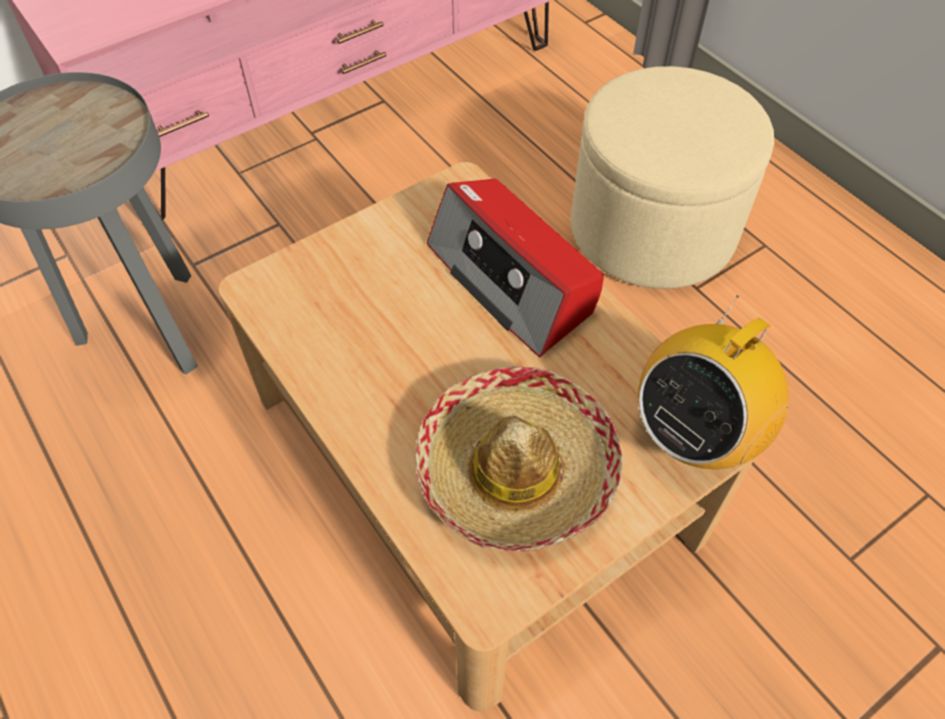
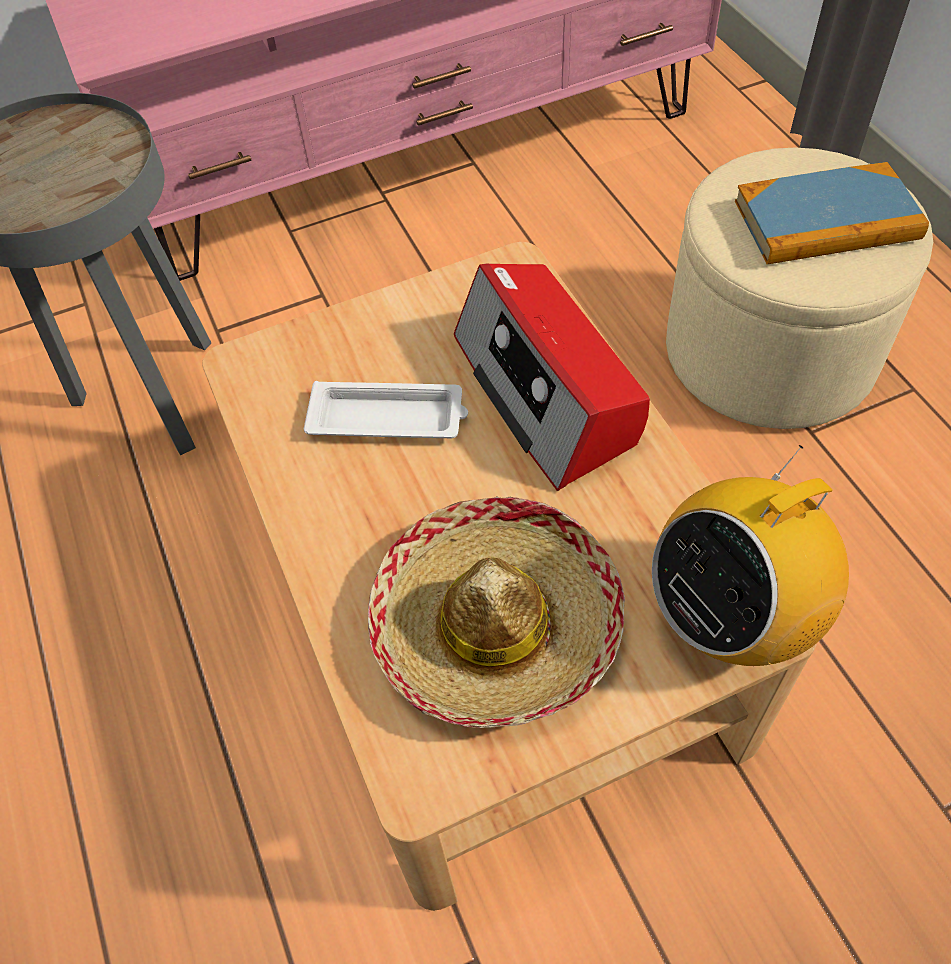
camera: 15 degrees right, 0 degrees up
none -> white tray [304,381,468,438]
none -> book [735,162,929,264]

